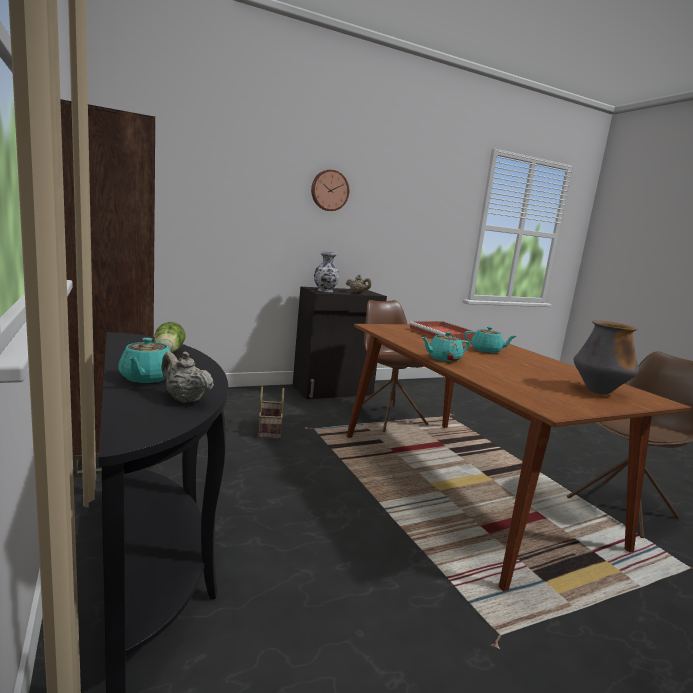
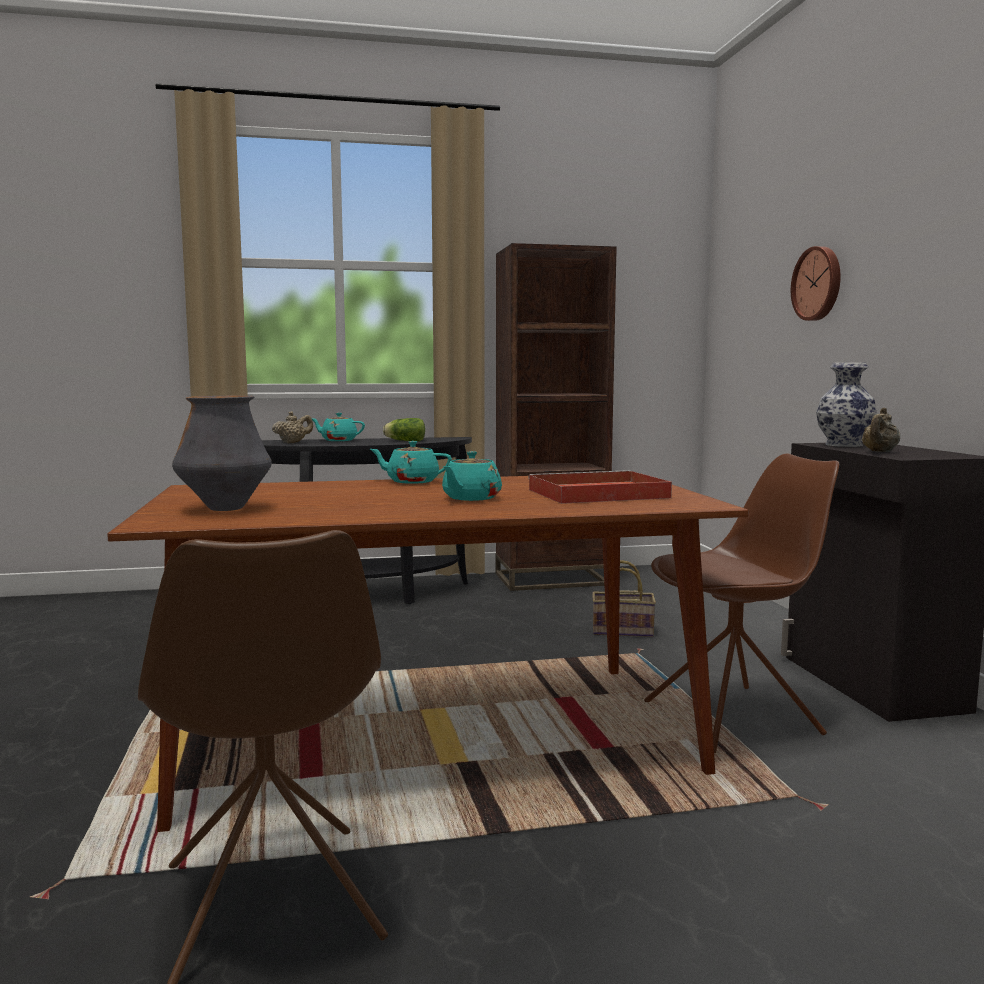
camera: 105 degrees right, 5 degrees down
wall clock [311,170,349,211] -> wall clock moved to [791,246,841,321]
turquoise teapot [421,332,470,362] -> turquoise teapot turned 75 degrees counterclockwise [370,441,452,484]

